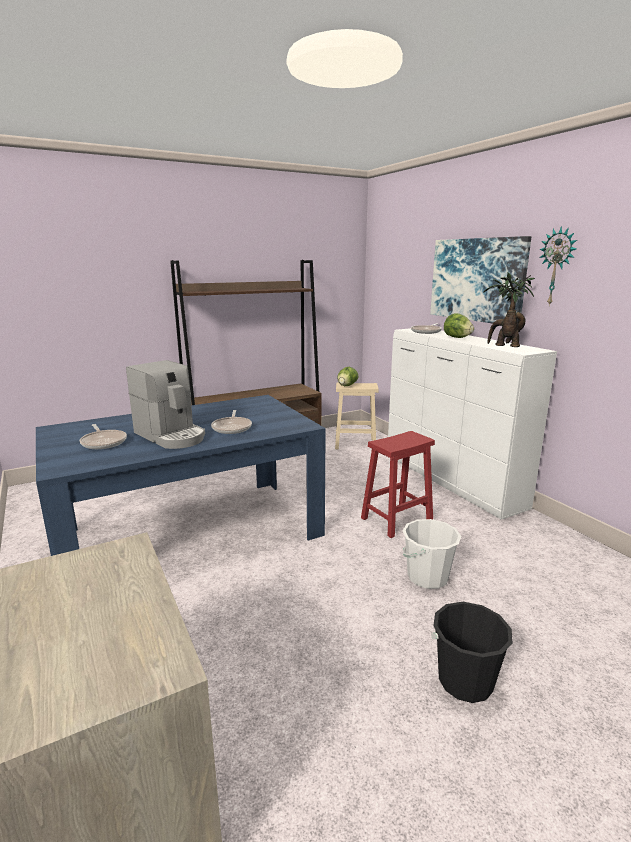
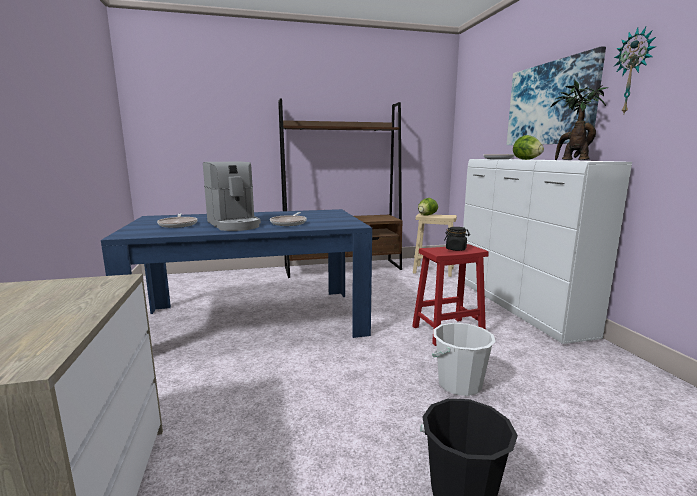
camera: 15 degrees right, 5 degrees down
none -> black jar [444,227,470,251]

